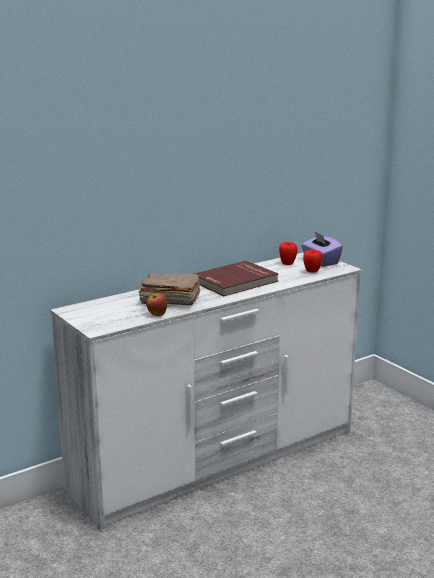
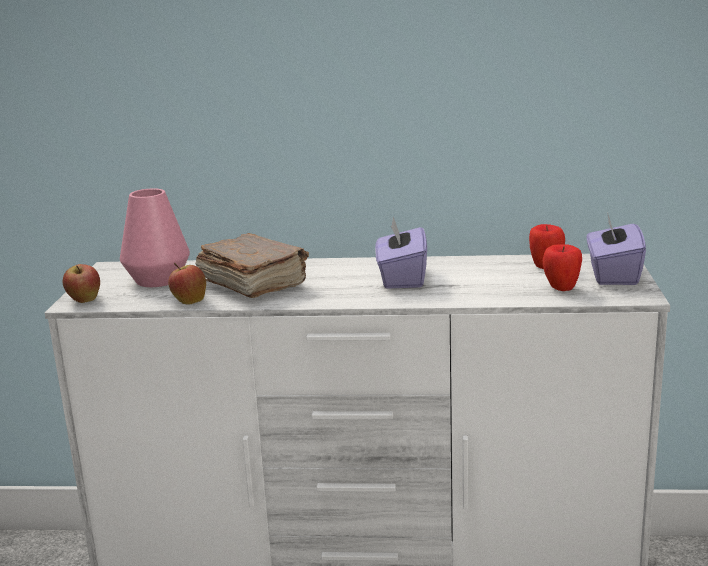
camera: 40 degrees right, 0 degrees up
red book [194,261,279,296] -> purple tissue box [375,217,427,289]
none -> apple [63,264,100,303]
none -> pink vase [120,188,190,287]

